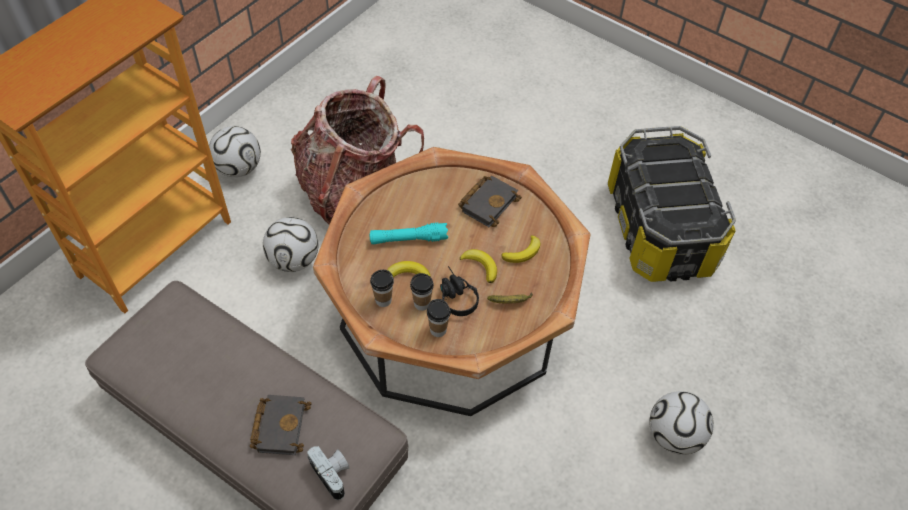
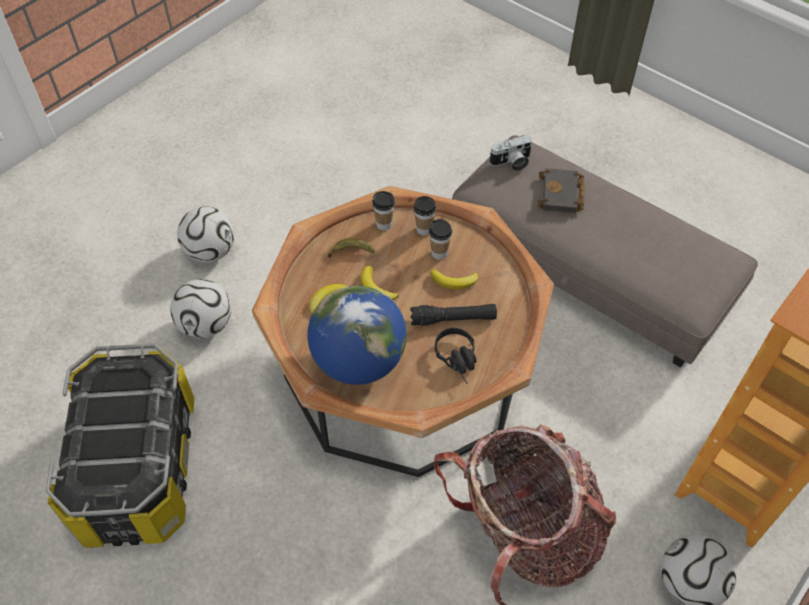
camera: 175 degrees left, 0 degrees up
football [263,217,319,272] -> football moved to [170,279,231,339]
camera [307,446,350,500] -> camera turned 75 degrees counterclockwise [490,135,532,171]
turquoise flashlight [369,222,448,244] -> black flashlight [410,304,497,326]
cup [370,270,394,307] -> cup moved to [372,191,395,230]
black headphones [440,266,479,316] -> black headphones moved to [435,328,476,384]
black book [458,176,522,227] -> globe [307,286,407,385]

